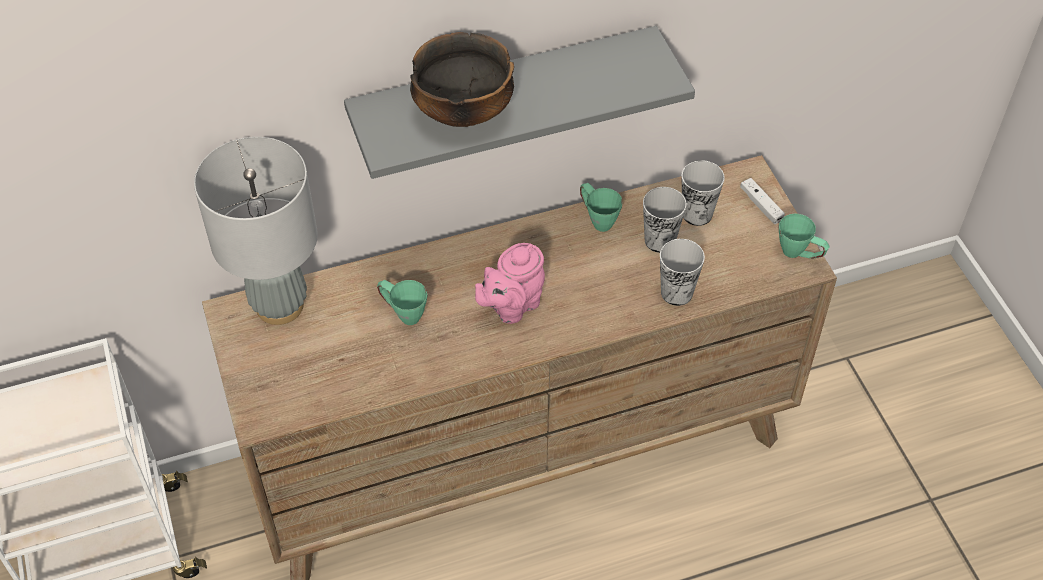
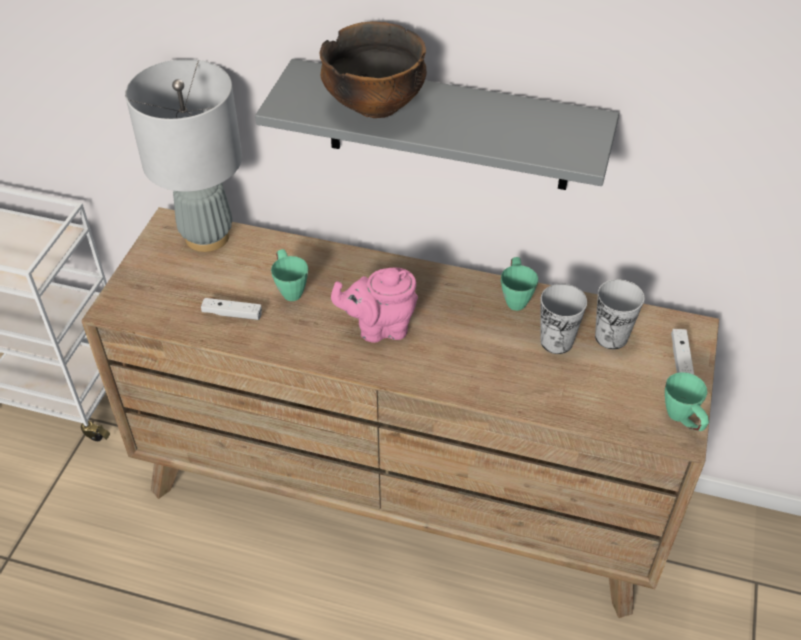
camera: 35 degrees right, 5 degrees down
cup [660,239,705,306] -> none
none -> white game controller [201,298,262,320]

